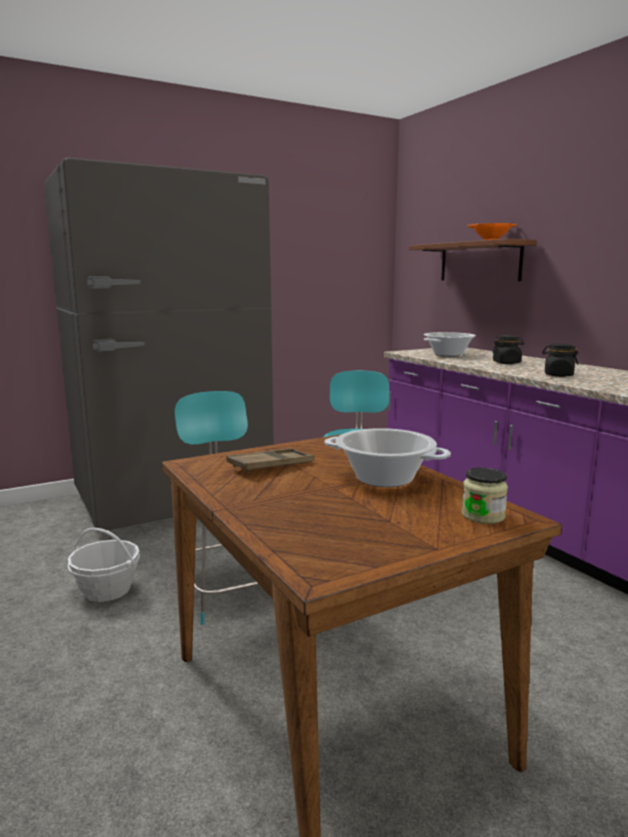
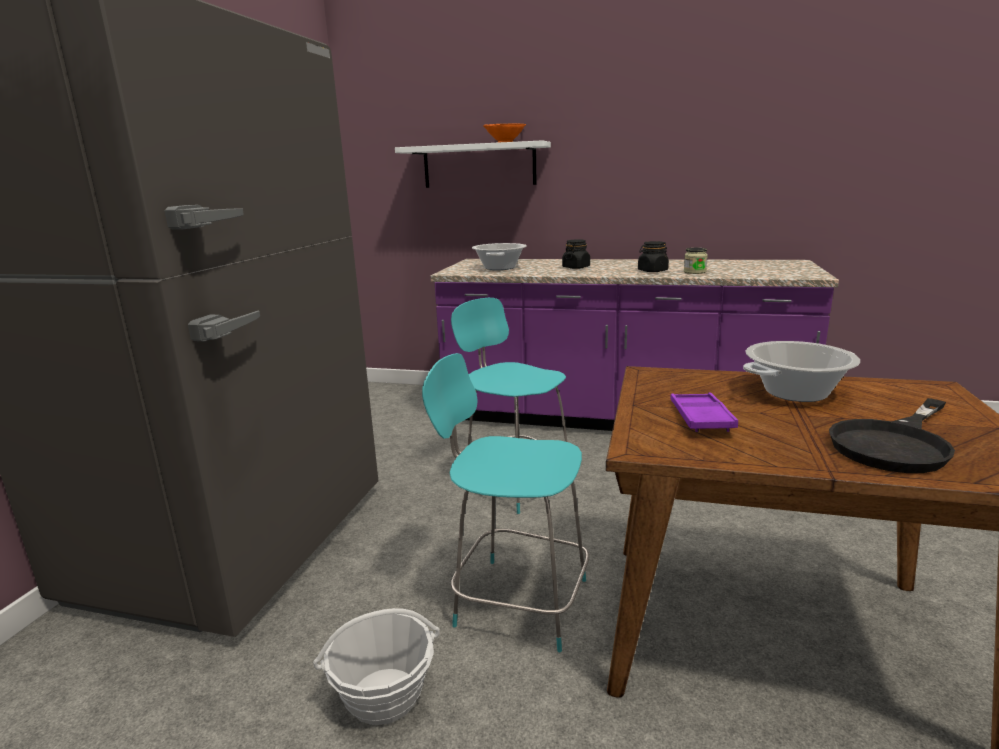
camera: 45 degrees left, 5 degrees up
brown tray [227,448,314,473] -> purple tray [670,393,738,432]
brown shelf [409,239,536,281] -> white shelf [395,140,551,188]
jar [462,467,508,524] -> jar moved to [684,248,708,274]
none -> black frying pan [829,398,955,473]

